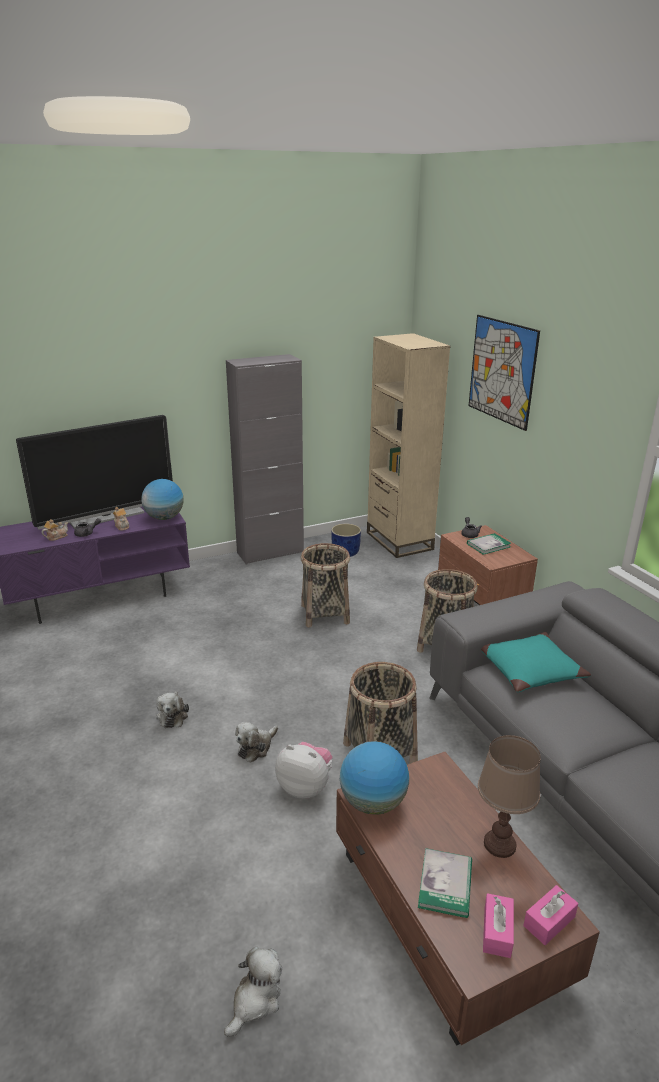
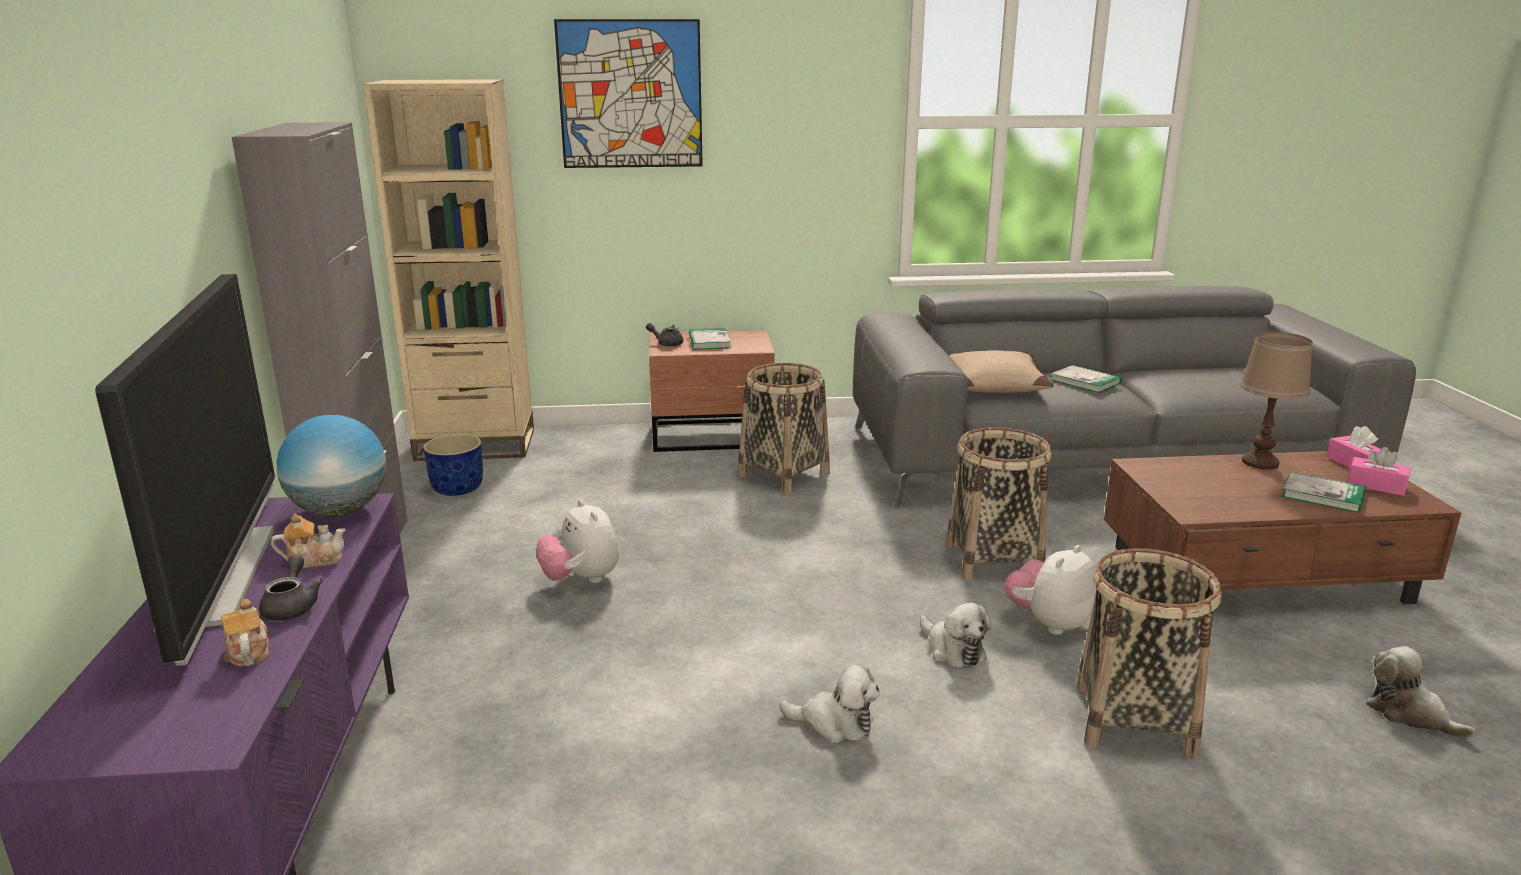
camera: 70 degrees left, 5 degrees down
basket [301,543,350,627] -> basket moved to [1076,548,1222,759]
globe [340,741,409,815] -> none
turquoise pillow [481,632,591,692] -> beige pillow [948,351,1054,393]
none -> plush toy [536,500,619,583]
none -> book [1050,365,1122,393]

